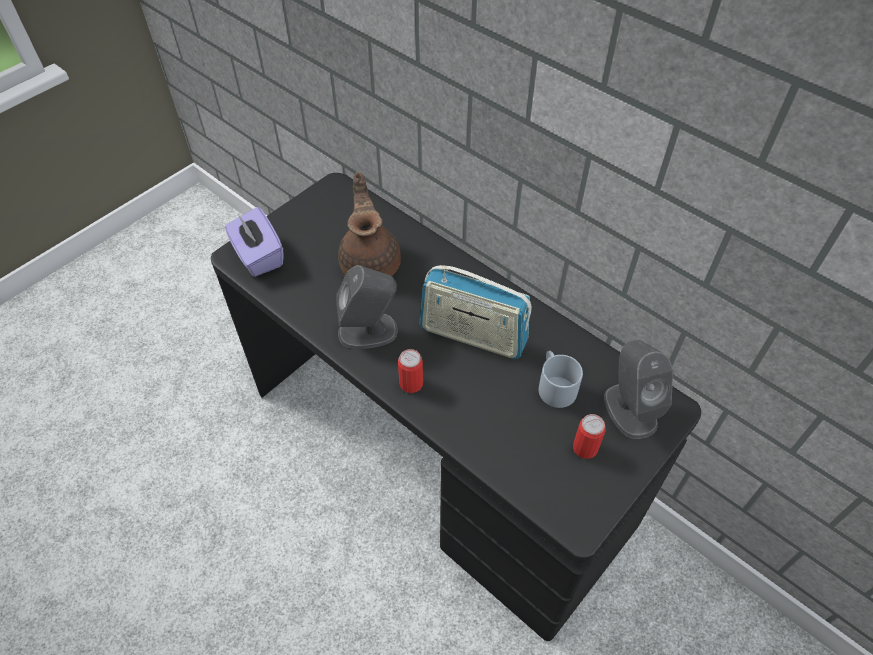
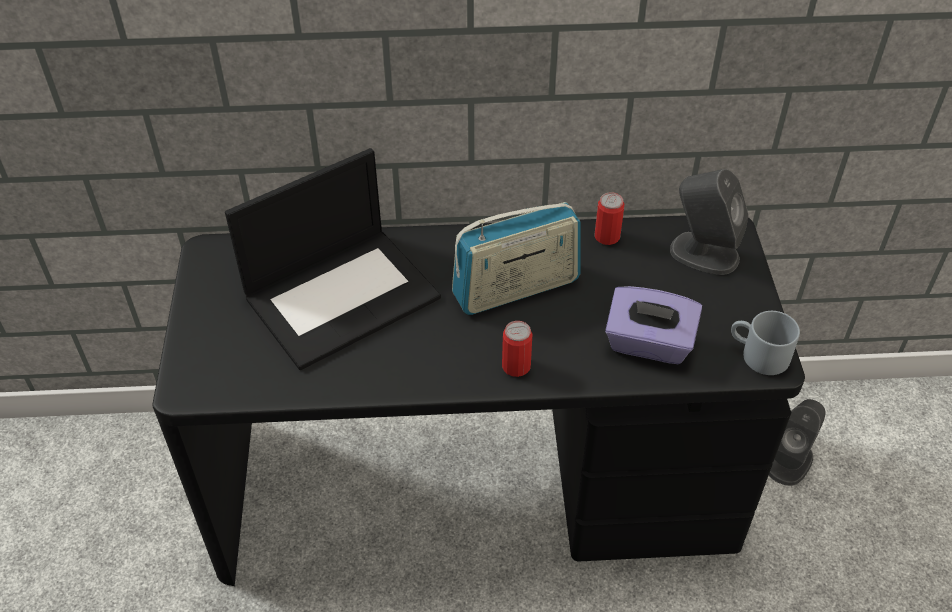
camera: 45 degrees left, 5 degrees down
purple tissue box [225,207,284,277] -> purple tissue box moved to [605,286,702,364]
grey speaker [336,265,398,349] -> grey speaker moved to [769,399,826,486]
brown teapot [338,172,401,276] -> laptop [225,148,441,370]
grey mug [539,351,583,408] -> grey mug moved to [731,311,800,375]
can [573,414,606,459] -> can moved to [594,192,624,245]

